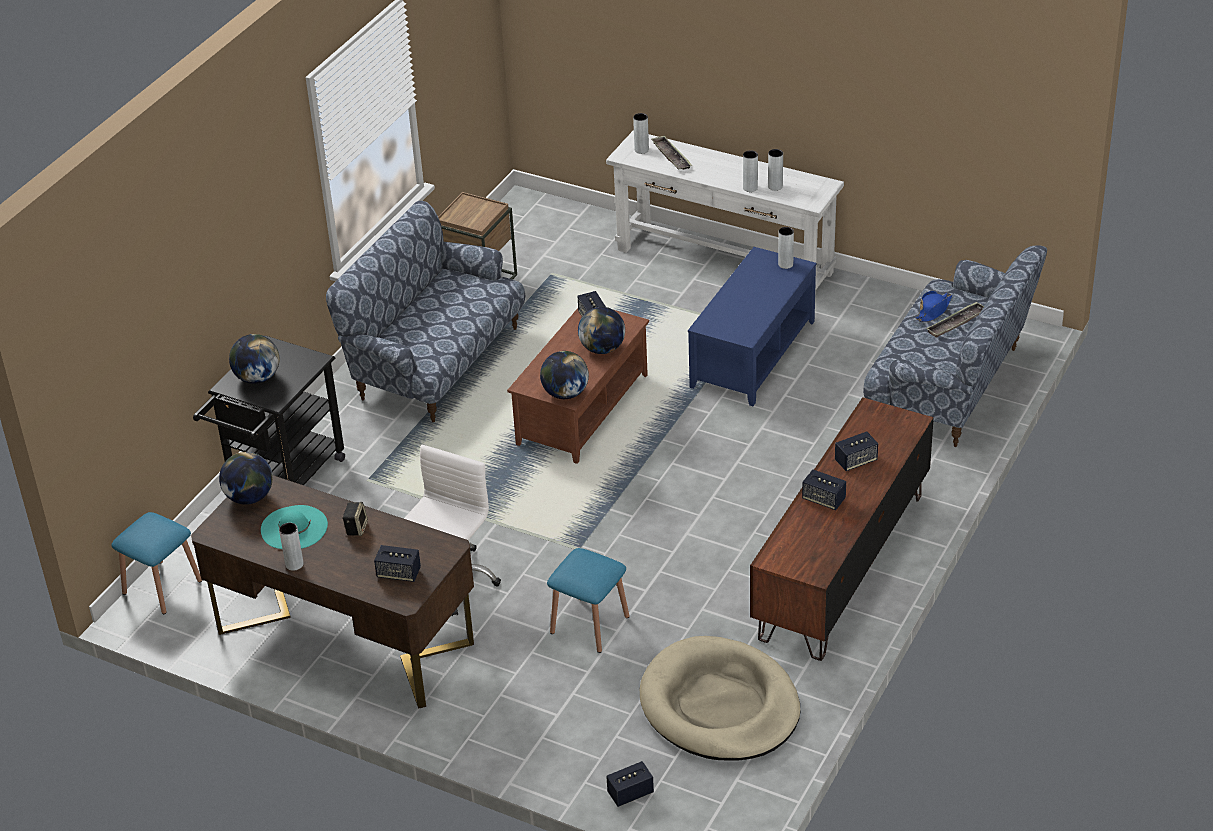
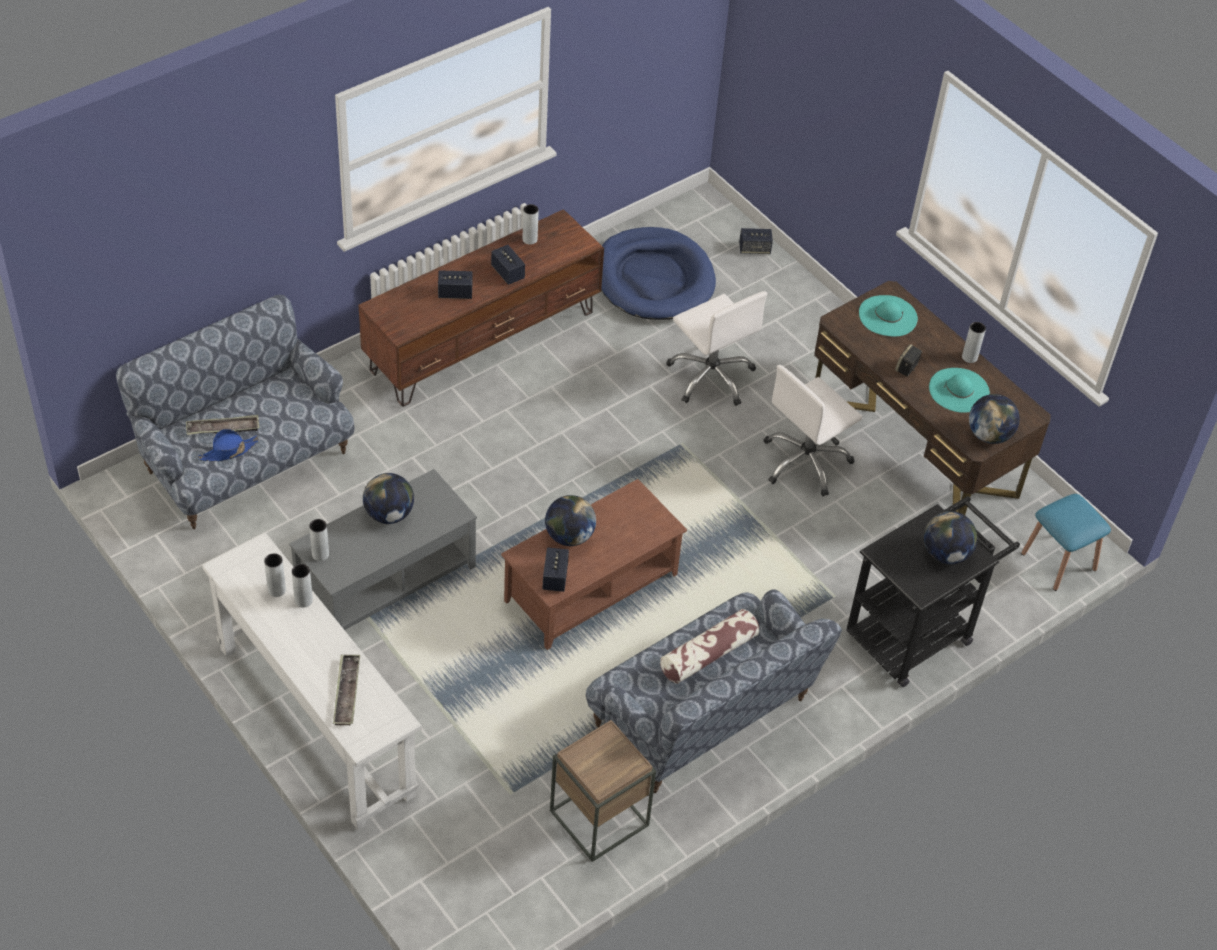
camera: 160 degrees left, 10 degrees up
speaker [374,545,421,582] -> turquoise hat [859,295,918,337]
globe [540,351,589,399] -> globe moved to [363,473,414,524]
blue stool [547,548,629,653] -> white office chair [666,291,767,406]
grey vase [633,113,649,154] -> grey vase moved to [523,204,539,245]
beige dog bed [640,636,800,760] -> blue dog bed [601,227,716,320]
blue coffee table [688,247,816,406] -> grey coffee table [289,469,477,630]
none -> pillow [660,609,759,684]

